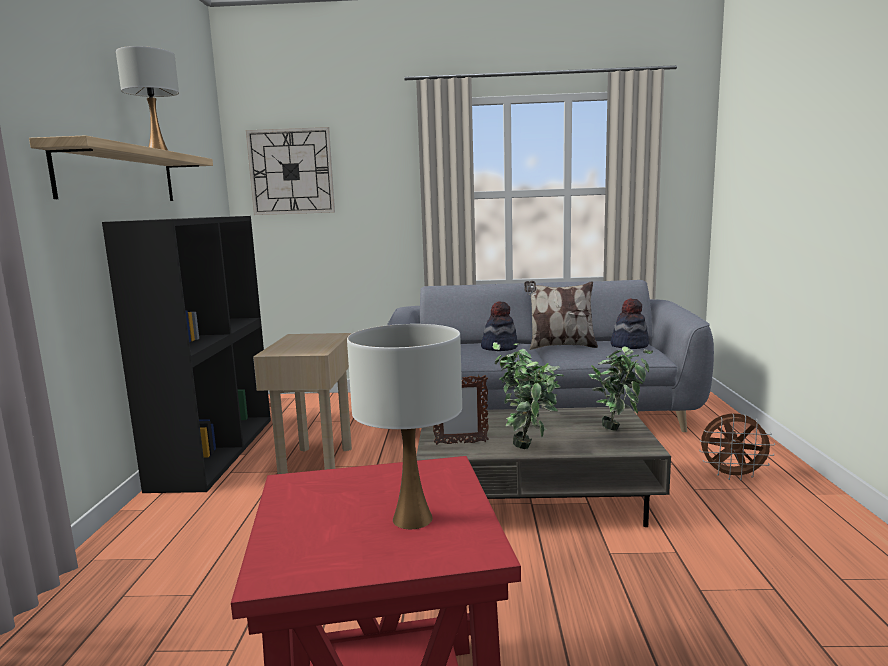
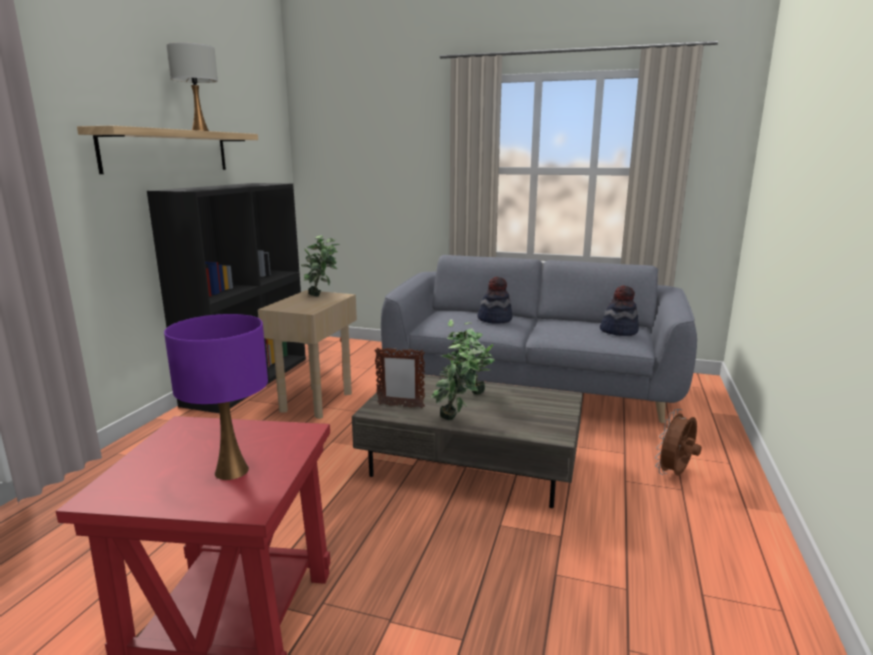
camera: 15 degrees right, 5 degrees up
wall clock [246,127,335,215] -> none
white table lamp [347,324,462,529] -> purple table lamp [164,314,268,480]
pillow [524,281,598,350] -> none
potted plant [589,346,653,431] -> potted plant moved to [301,235,340,296]
brown fan [699,413,775,480] -> brown fan turned 105 degrees clockwise [655,409,702,476]

